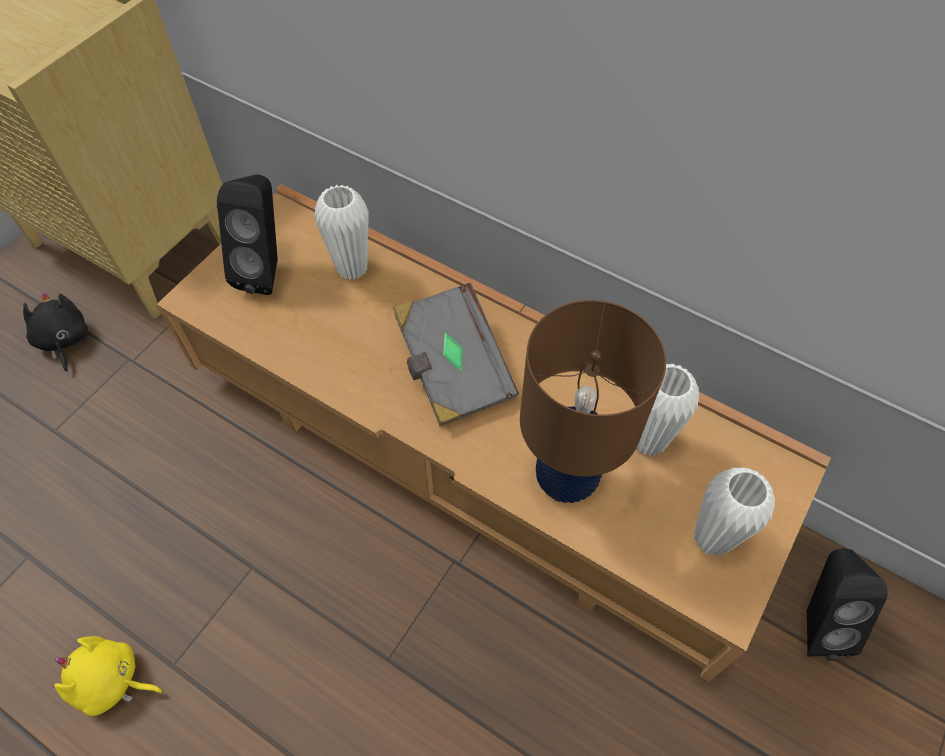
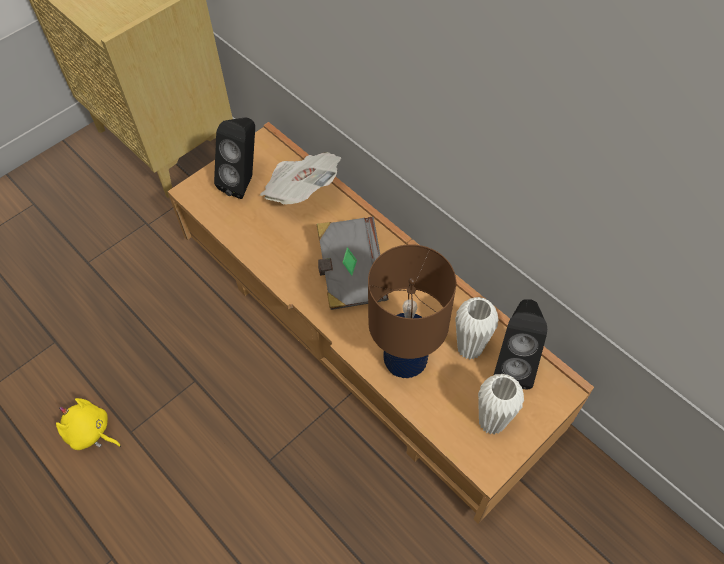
camera: 15 degrees right, 0 degrees up
black plush toy [23,292,88,372] -> none
white vase [315,185,369,280] -> newspaper [260,152,341,205]
black speaker [807,548,888,661] -> black speaker moved to [494,299,547,390]

